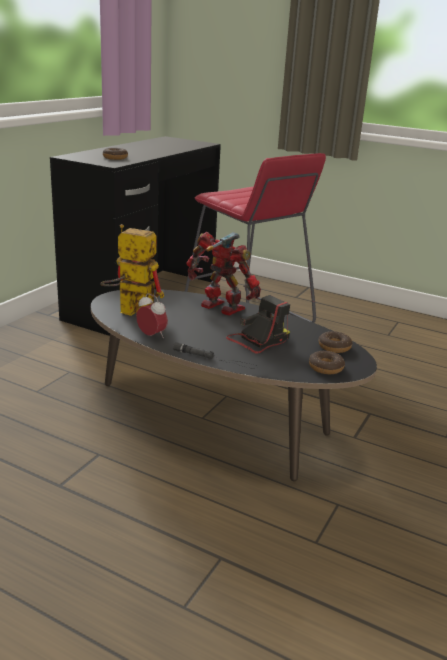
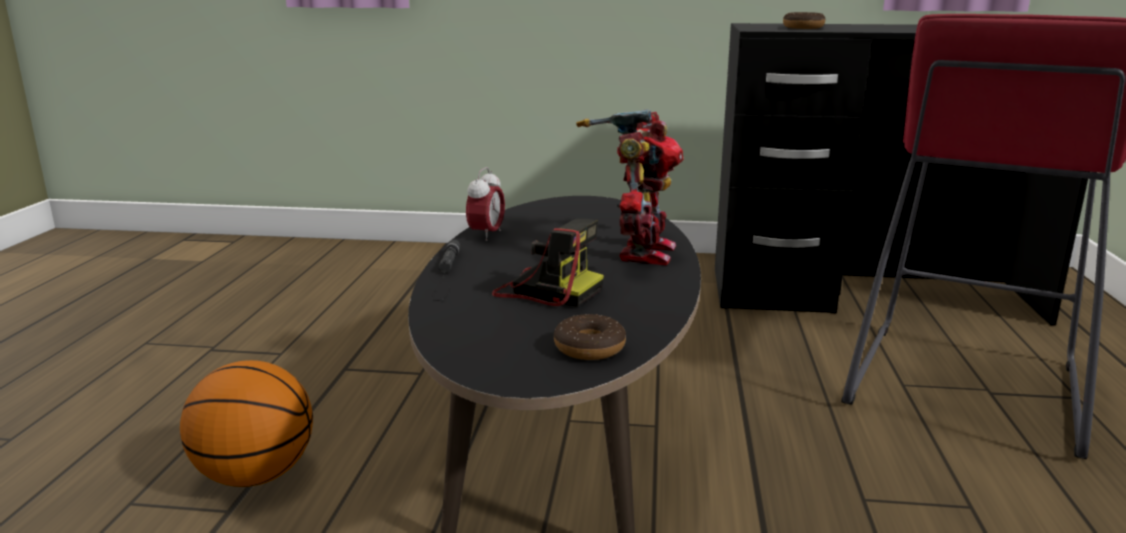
camera: 70 degrees right, 5 degrees down
toy robot [100,224,164,316] -> none
donut [309,351,345,374] -> none
none -> basketball [180,360,313,487]

